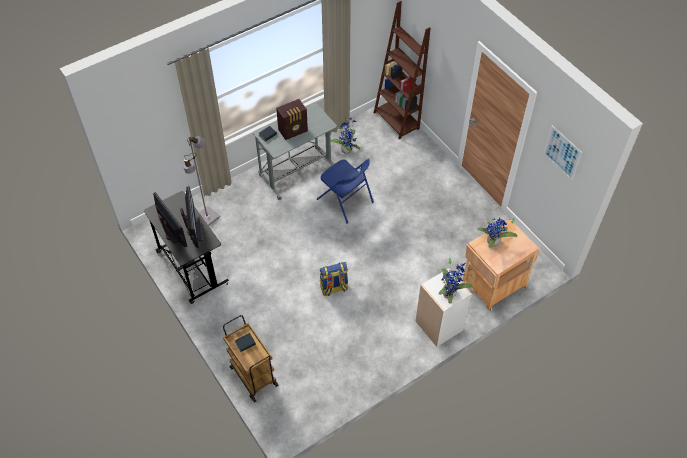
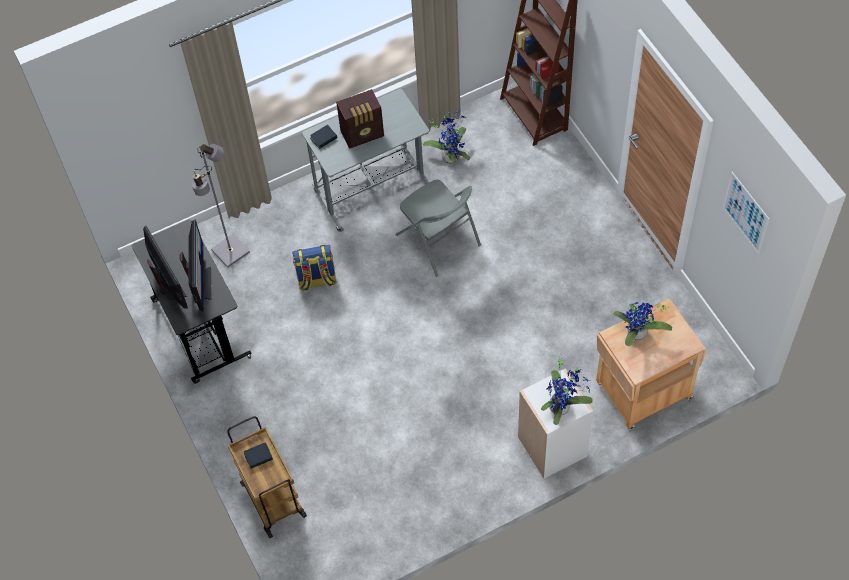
camera: 10 degrees right, 5 degrees up
blue chair [317,159,374,224] -> grey chair [396,180,481,277]
backpack [320,262,348,296] -> backpack moved to [292,245,337,291]

